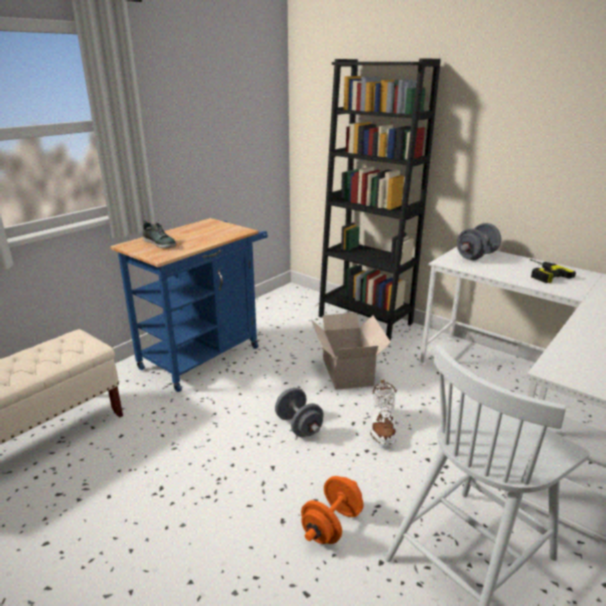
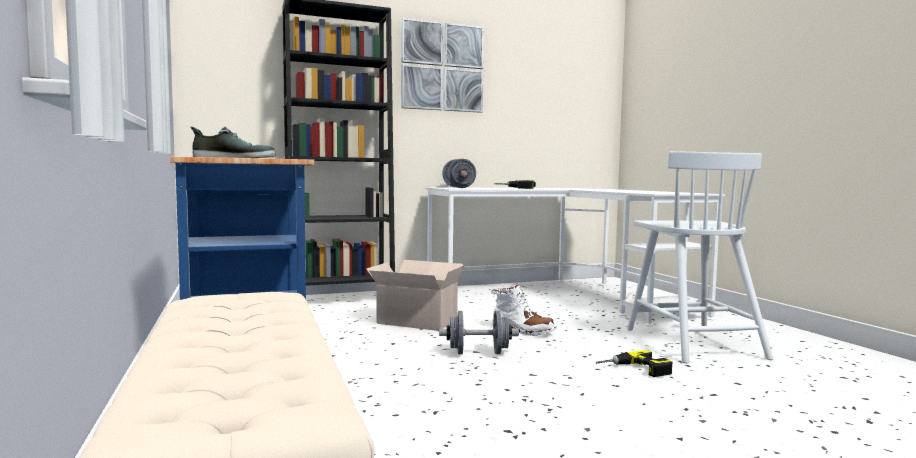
camera: 60 degrees left, 20 degrees down
orange dumbbell [301,476,364,544] -> power drill [596,350,672,377]
none -> picture [401,18,484,113]

